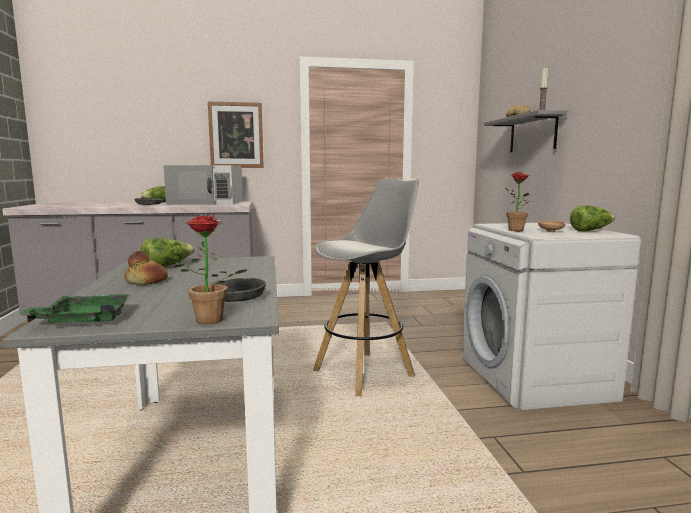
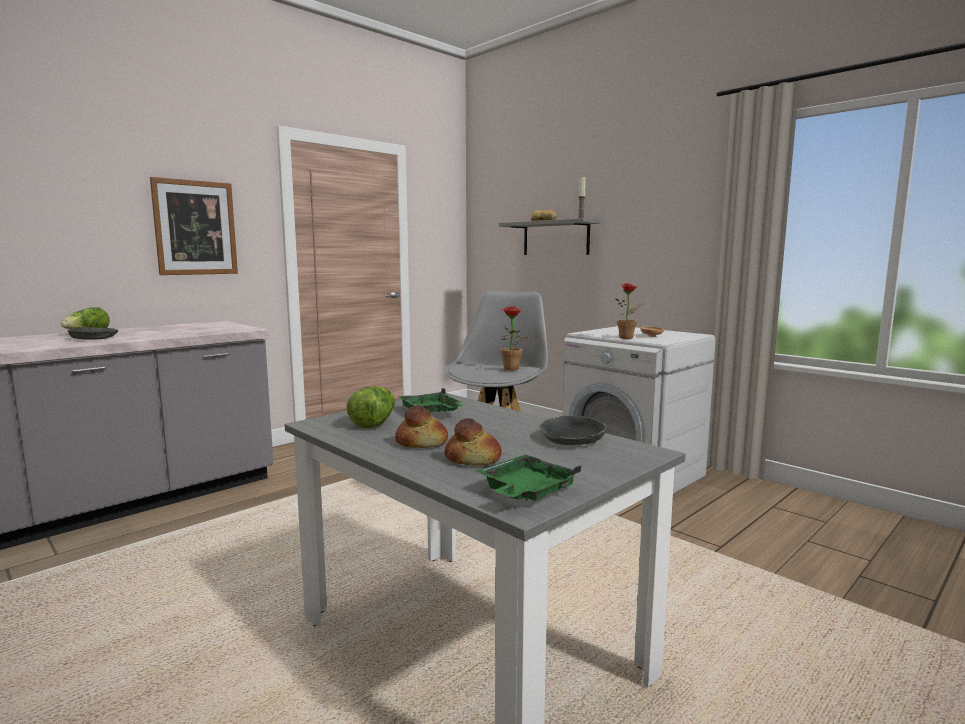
camera: 35 degrees left, 0 degrees up
white microwave [163,165,243,205] -> none
potted plant [166,215,247,325] -> potted plant moved to [500,306,529,370]
lettuce [570,205,615,231] -> none
none -> green tray [399,388,464,412]
none -> bread [445,418,502,466]

